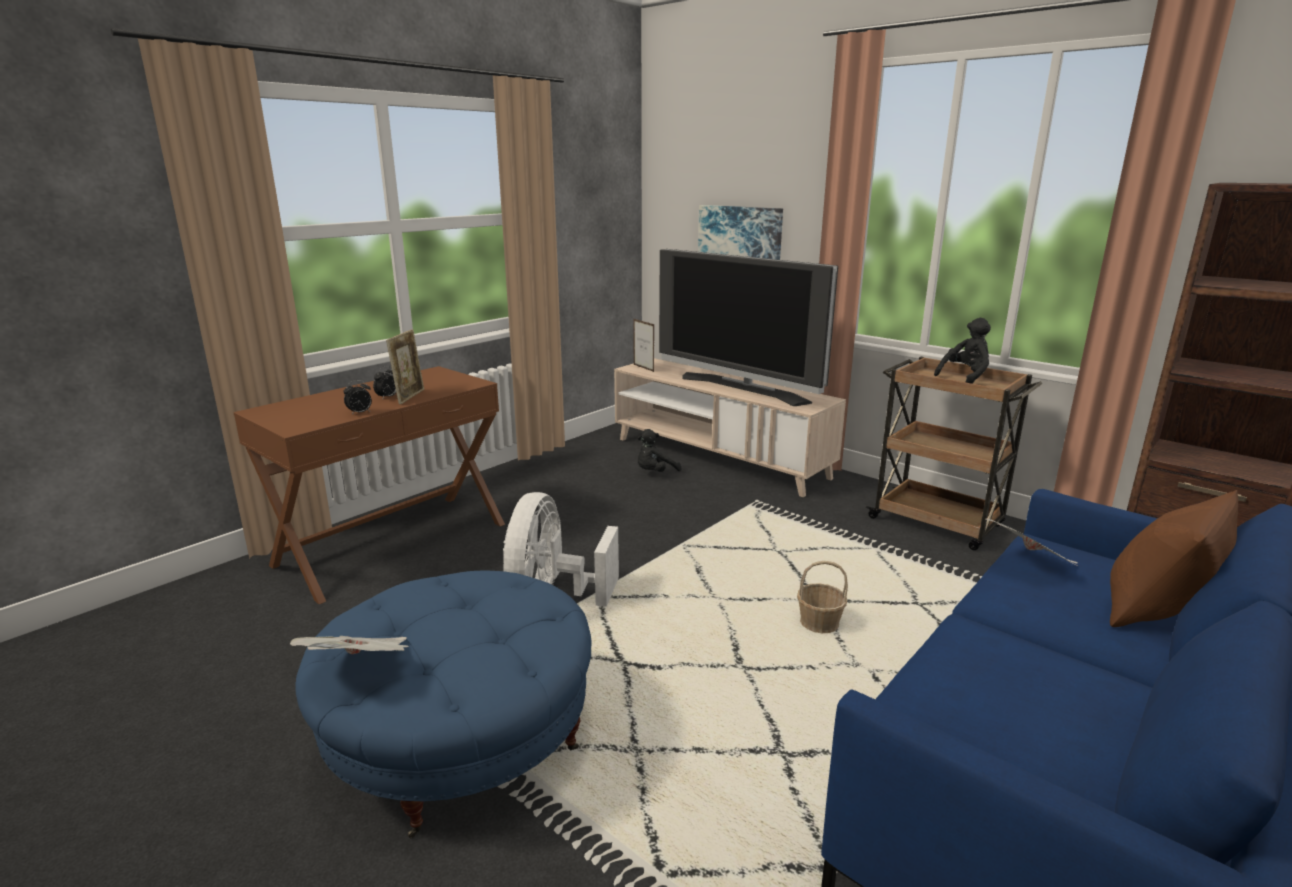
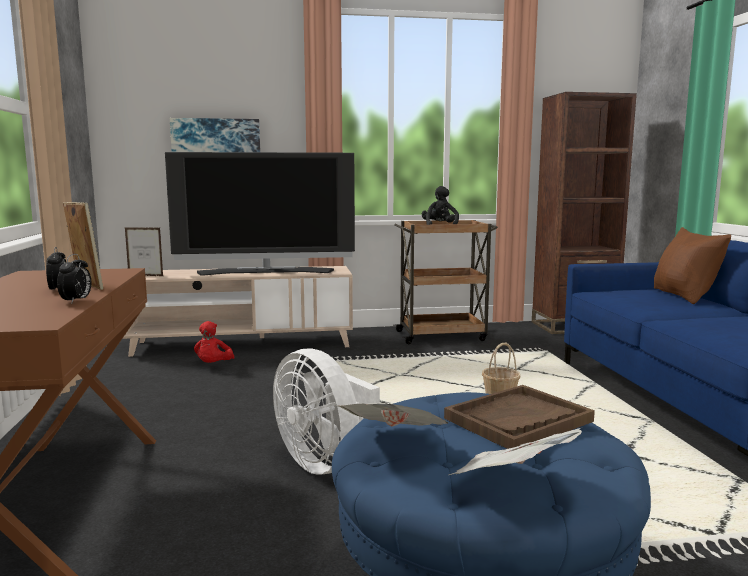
camera: 50 degrees left, 10 degrees down
black plush toy [638,429,681,472] -> red plush toy [194,321,234,363]
newspaper [986,518,1078,566] -> newspaper moved to [335,403,448,426]
none -> brown tray [444,385,595,449]

